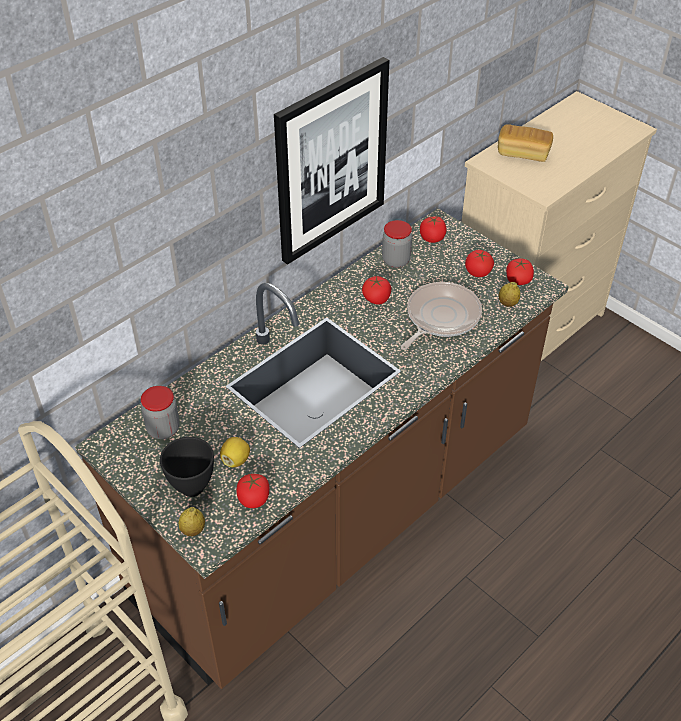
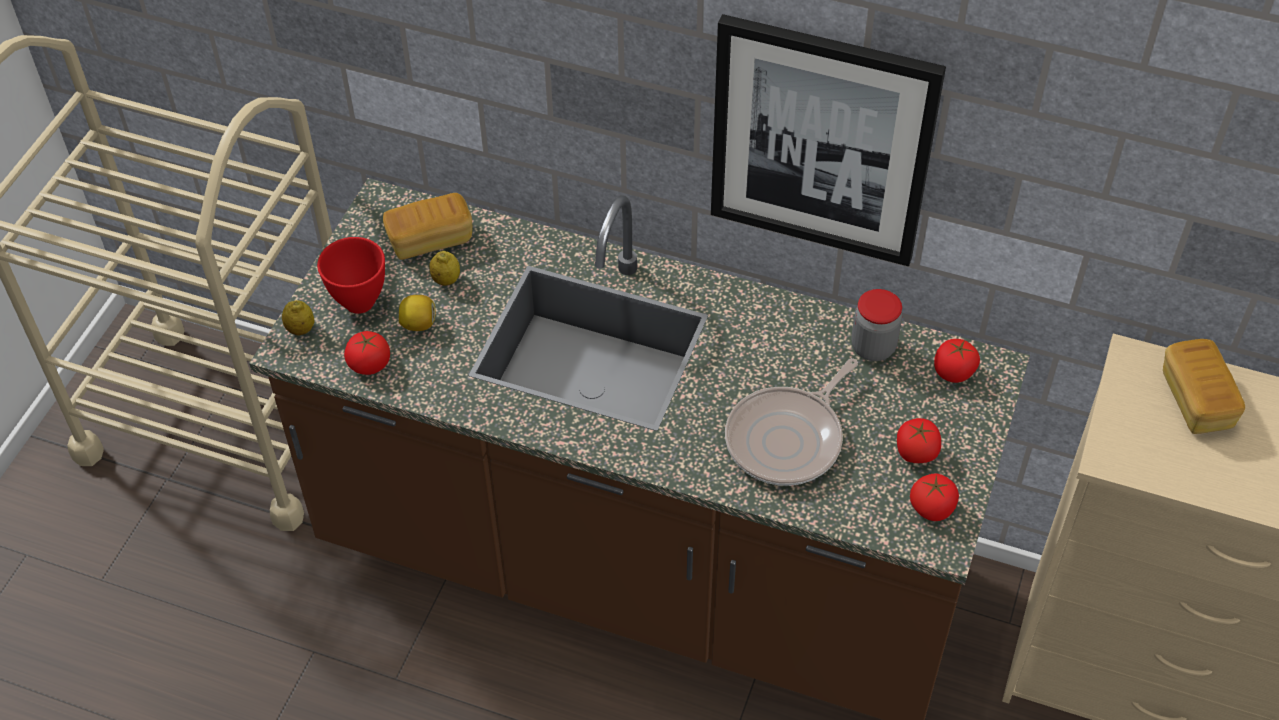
camera: 65 degrees right, 5 degrees up
jar [141,386,180,439] -> bread [383,193,472,260]
black bowl [160,437,214,497] -> red bowl [317,237,385,314]
tomato [362,276,391,305] -> none
frying pan [401,282,482,350] -> frying pan turned 120 degrees clockwise [725,358,858,486]
lemon [499,282,520,307] -> lemon moved to [429,251,460,286]

